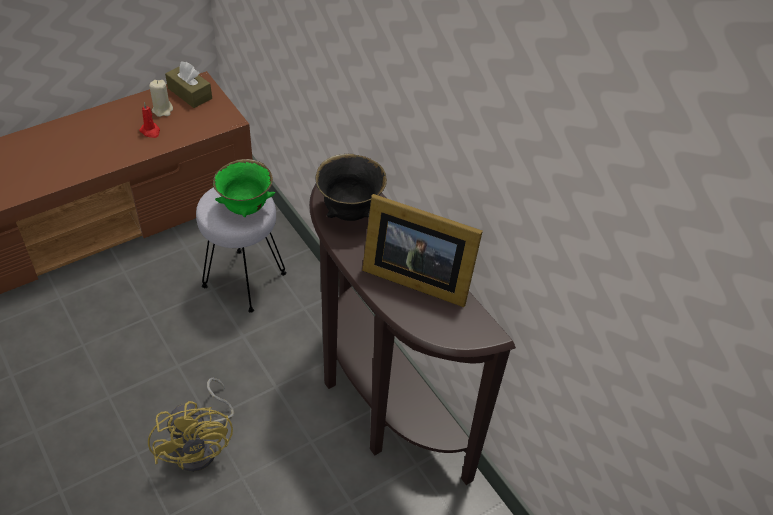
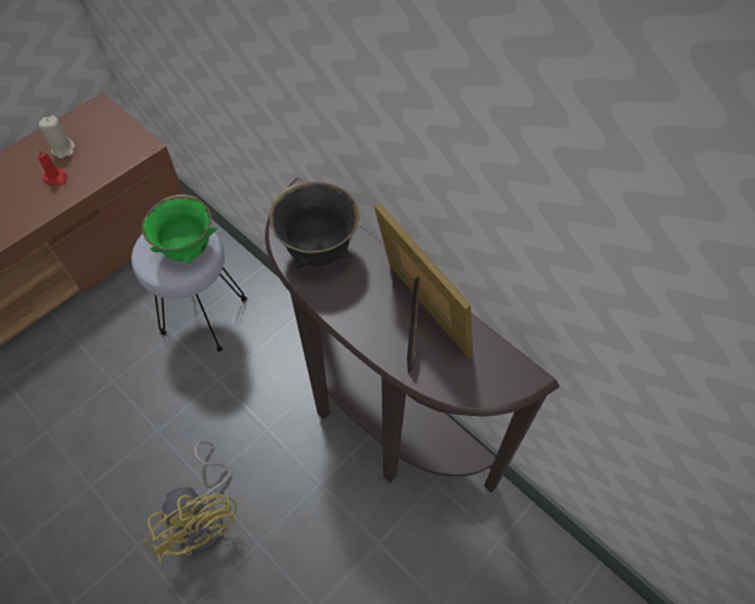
camera: 10 degrees left, 10 degrees up
brown tissue box [165,61,212,108] -> none
picture frame [362,194,483,307] -> picture frame turned 135 degrees counterclockwise [374,203,473,374]

